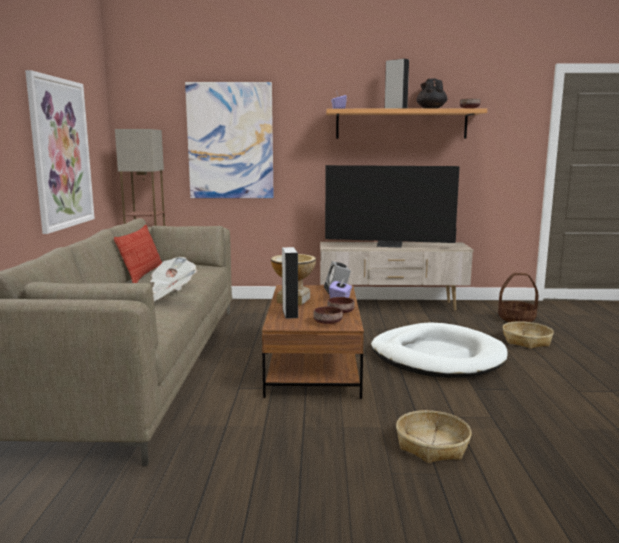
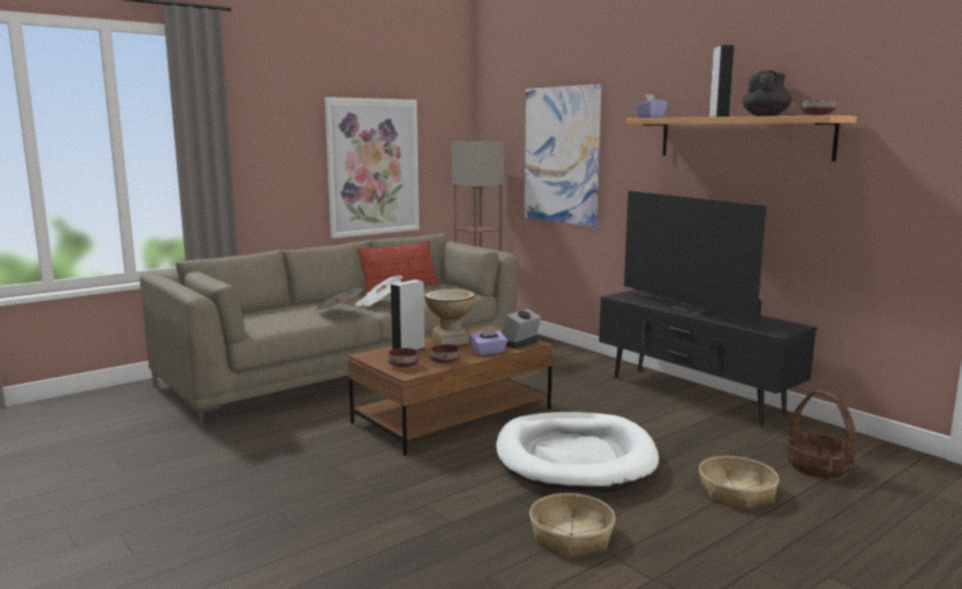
camera: 50 degrees right, 0 degrees up
beige tv stand [320,242,473,311] -> black tv stand [599,289,817,427]
basket [396,410,472,463] -> basket moved to [530,493,616,556]

